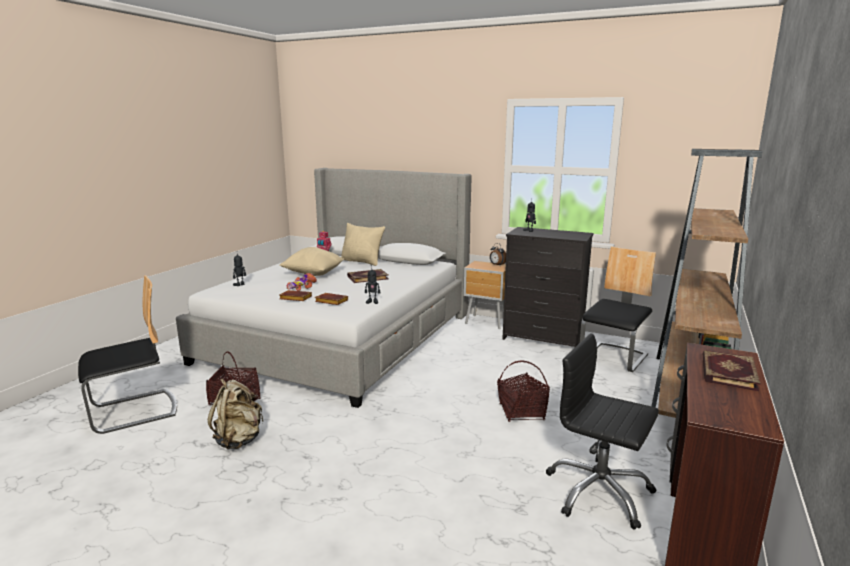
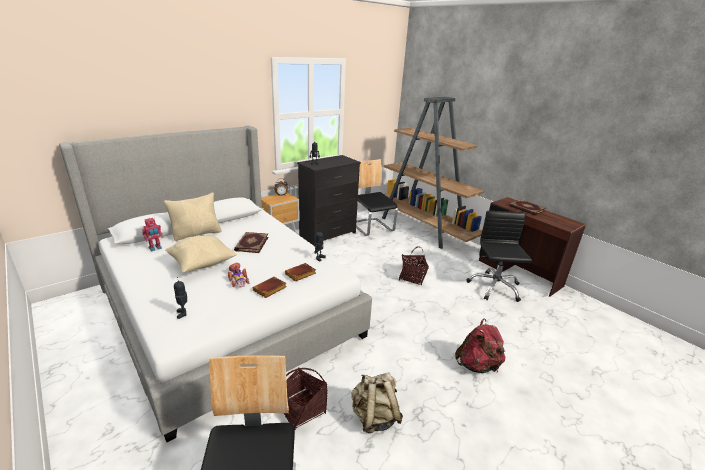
camera: 65 degrees left, 10 degrees up
black office chair [546,334,659,530] -> black office chair turned 120 degrees clockwise [467,211,532,302]
none -> red backpack [455,319,505,373]

